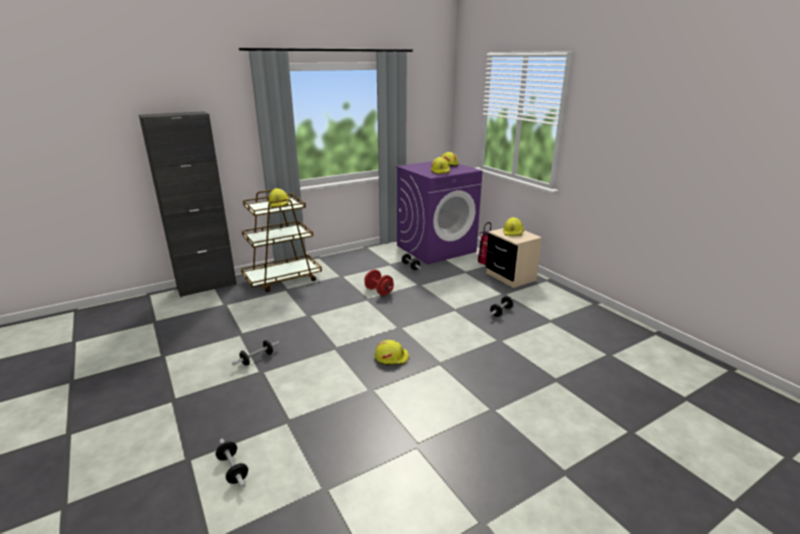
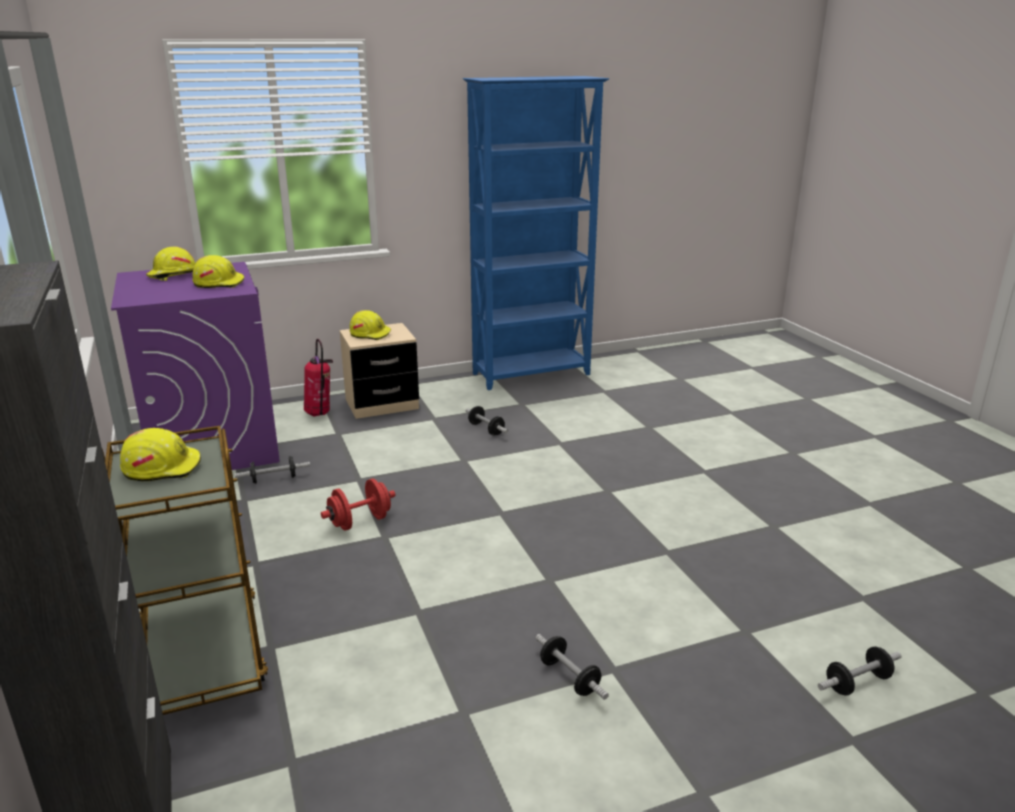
camera: 80 degrees left, 0 degrees up
yellow hard hat [375,340,409,365] -> none
none -> blue bookcase [463,76,609,390]

